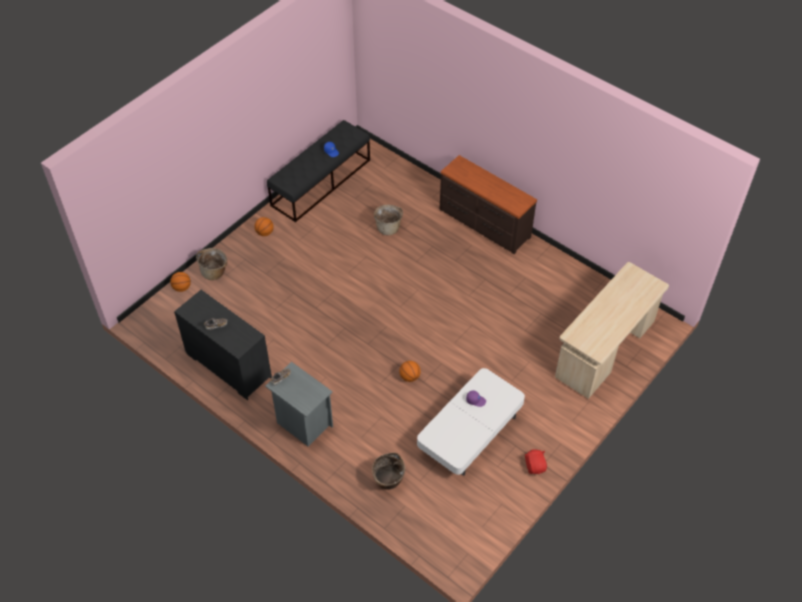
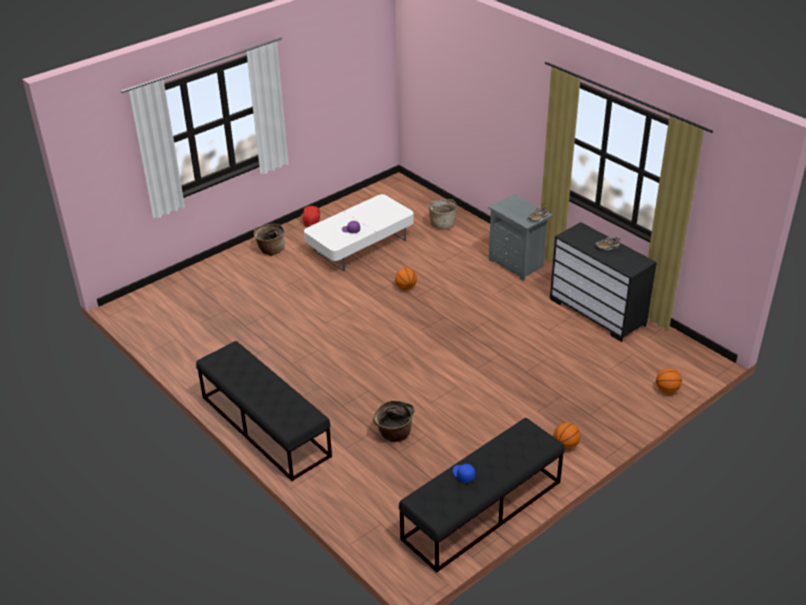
camera: 170 degrees left, 15 degrees down
basket [196,248,227,280] -> basket moved to [254,224,285,256]
brown dresser [440,155,537,254] -> black bench [196,341,332,481]
beige desk [555,262,669,399] -> none

